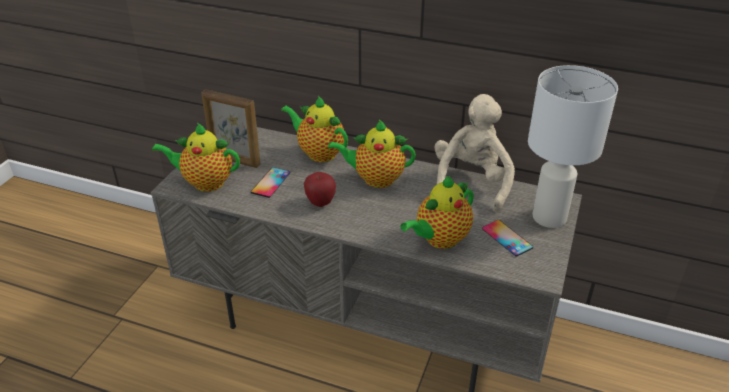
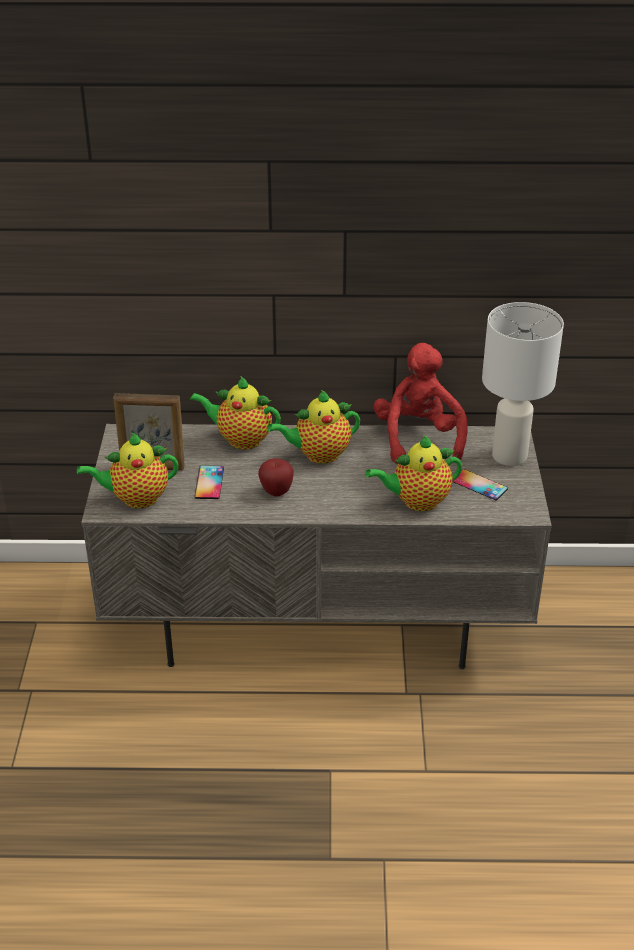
camera: 20 degrees left, 0 degrees up
teapot [400,176,474,249] -> teapot turned 45 degrees clockwise [365,436,462,511]
beige plush toy [434,94,515,213] -> red plush toy [374,343,468,464]

